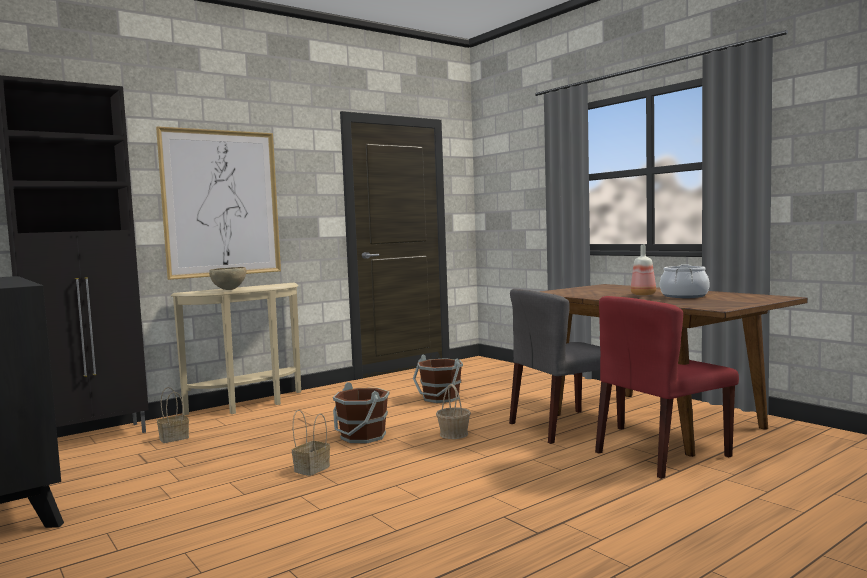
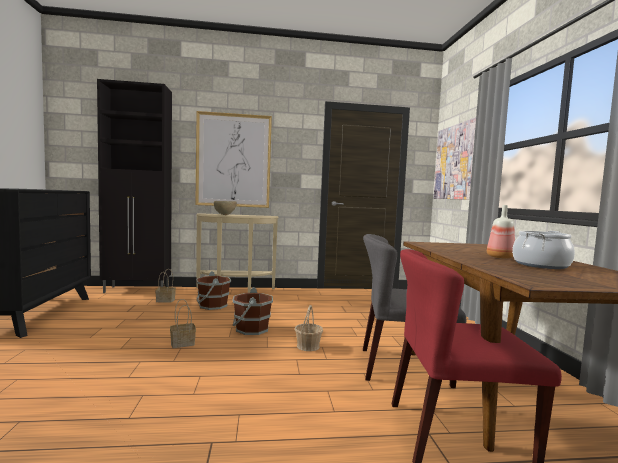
camera: 30 degrees right, 0 degrees up
brown bucket [413,355,463,403] -> brown bucket moved to [196,271,231,310]
none -> picture [434,117,476,200]

